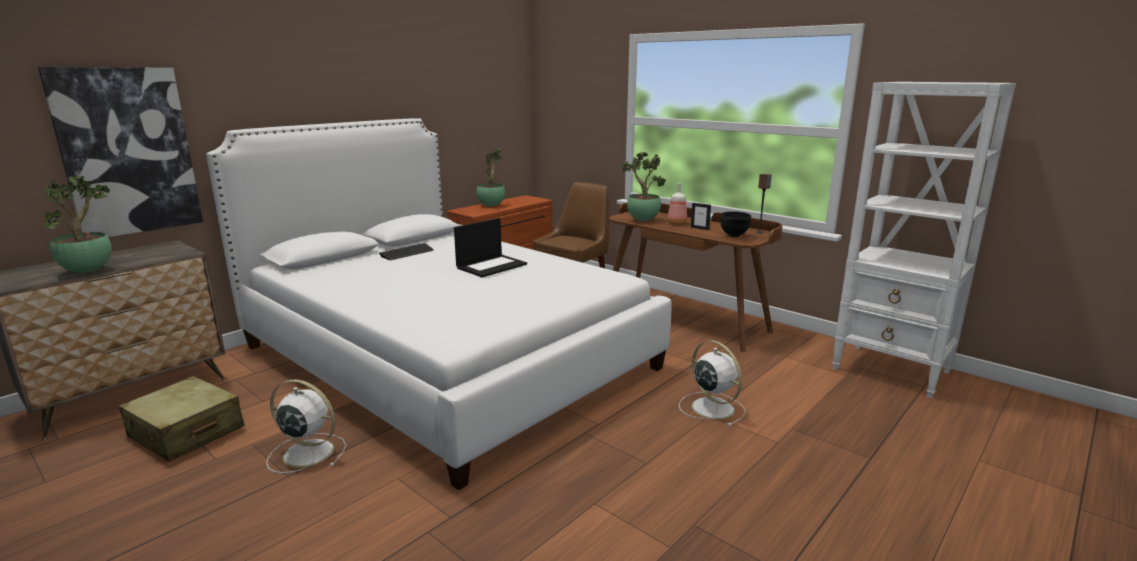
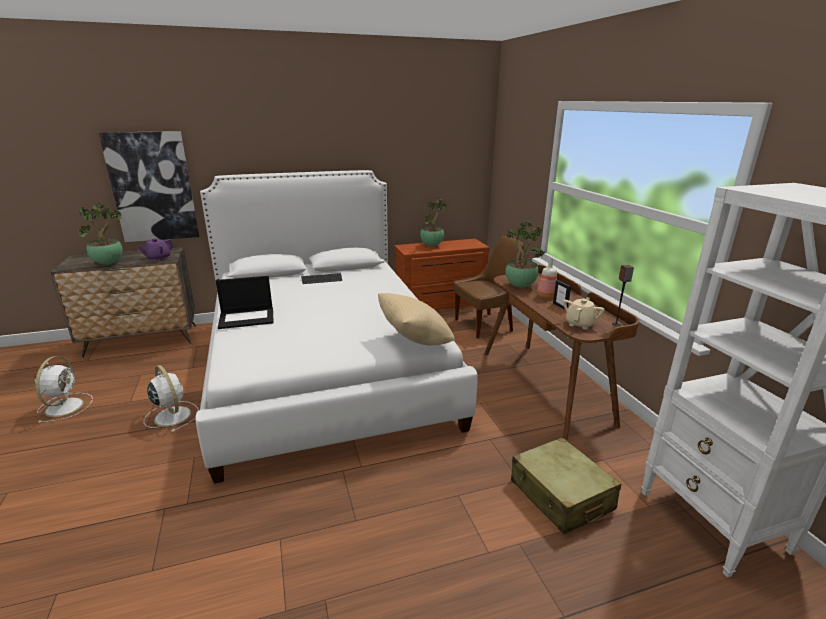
camera: 30 degrees right, 5 degrees up
beige suitcase [119,376,245,462] -> beige suitcase moved to [511,437,621,534]
laptop [454,218,527,277] -> laptop moved to [216,276,274,329]
white fan [679,340,746,426] -> white fan moved to [34,356,93,423]
black bowl [721,212,751,237] -> beige teapot [563,297,605,330]
none -> purple teapot [137,238,174,262]
none -> beige pillow [378,293,455,345]

